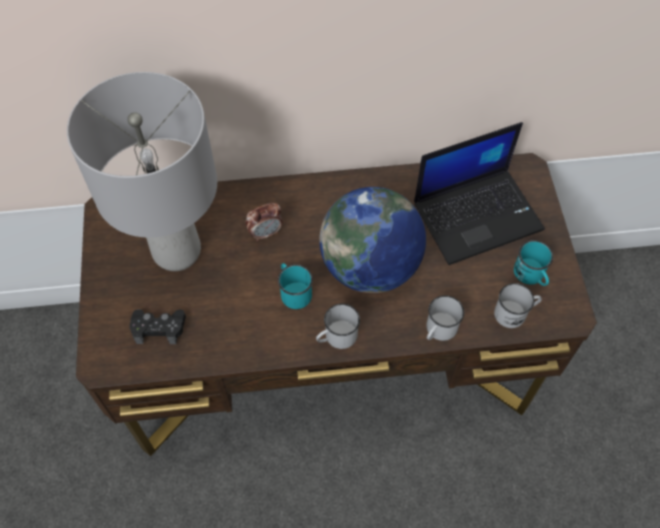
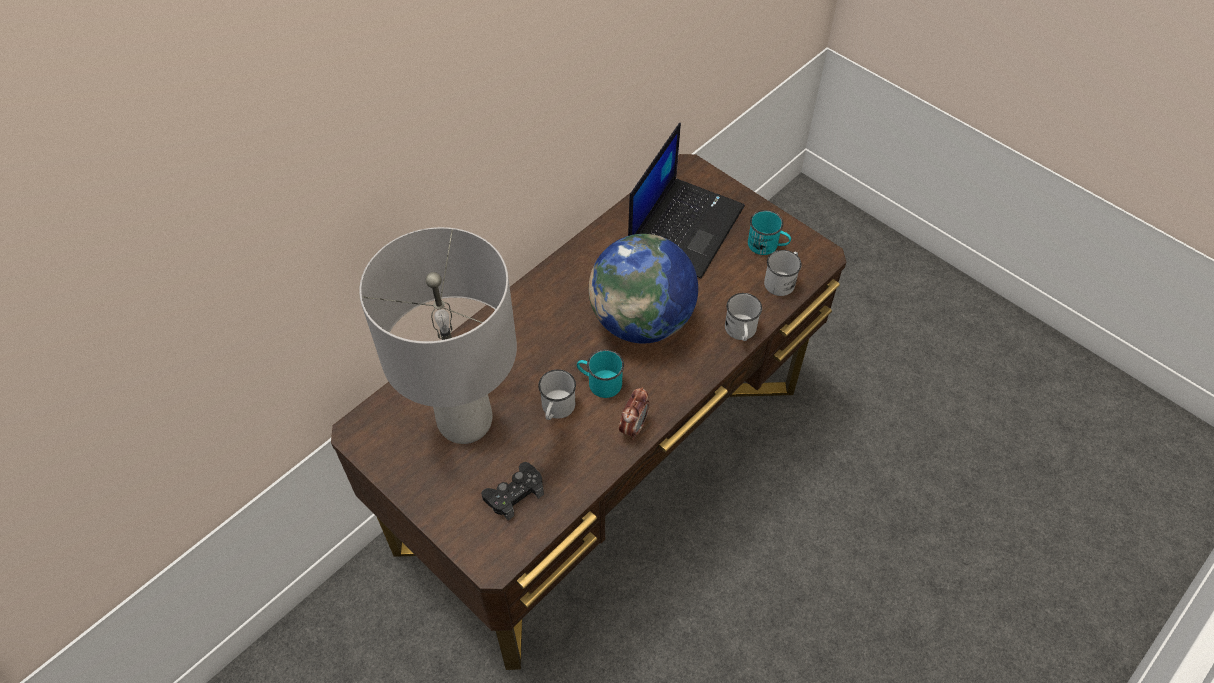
camera: 40 degrees left, 5 degrees down
alarm clock [245,203,283,241] -> alarm clock moved to [619,387,649,440]
white mug [316,304,360,349] -> white mug moved to [538,369,576,420]

